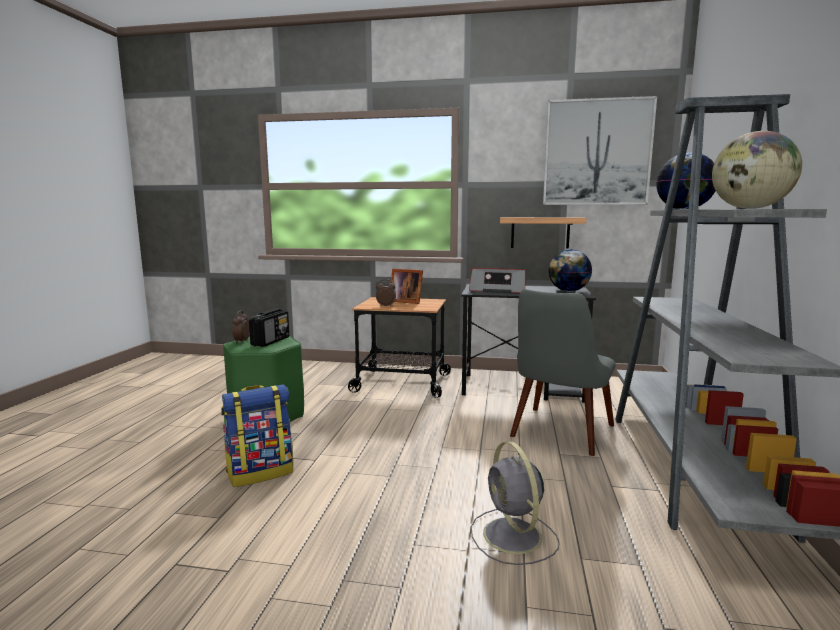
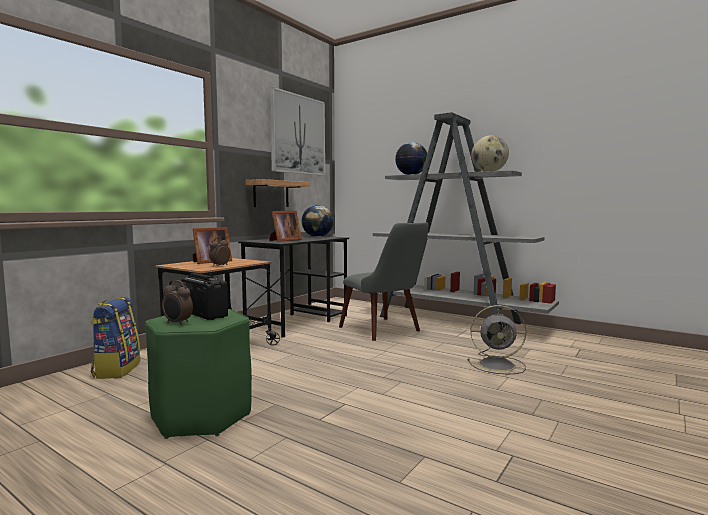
camera: 65 degrees left, 5 degrees down
backpack [221,385,293,487] -> backpack moved to [90,297,140,379]
radio [469,268,526,293] -> picture frame [269,211,302,242]

